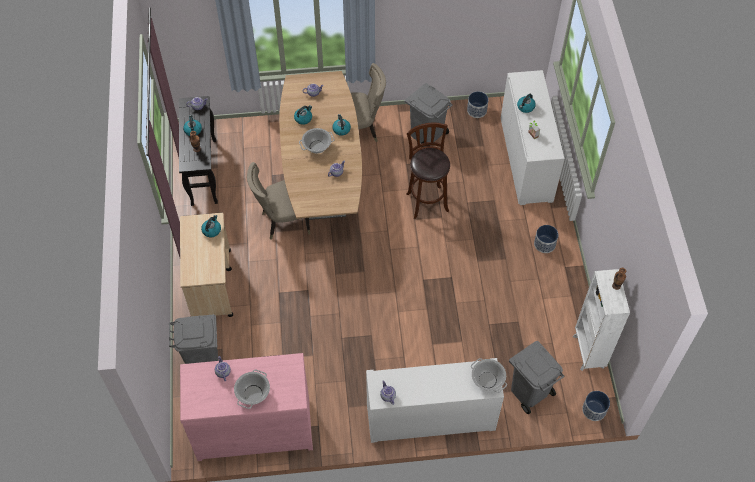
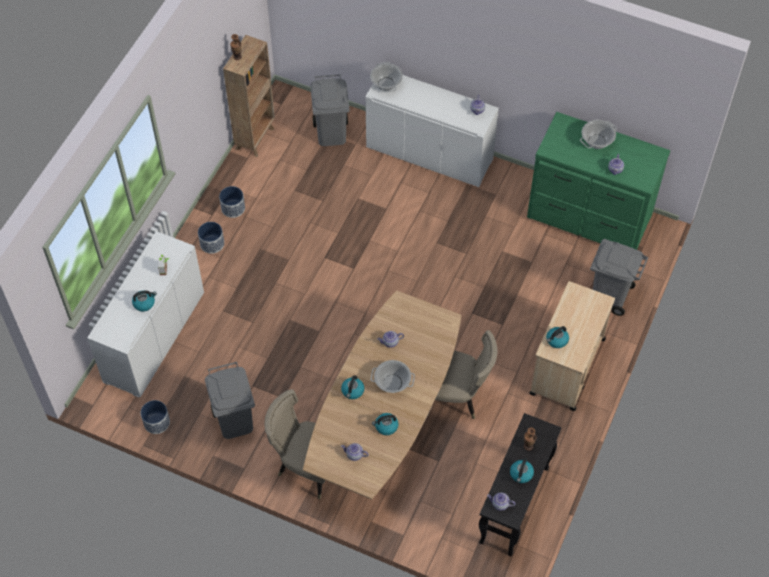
camera: 150 degrees left, 0 degrees up
pink dresser [180,353,313,461] -> green dresser [527,112,670,250]
brown stool [406,123,450,219] -> none
white bookcase [573,269,630,371] -> brown bookcase [223,35,275,157]
planter [582,391,610,421] -> planter moved to [219,186,245,218]

